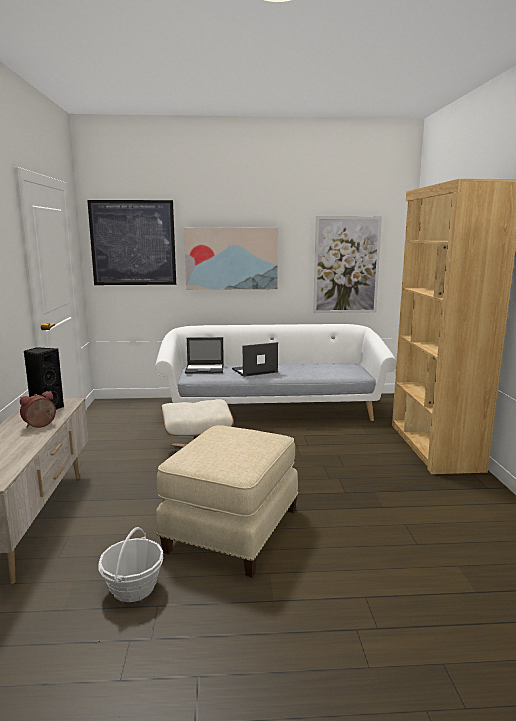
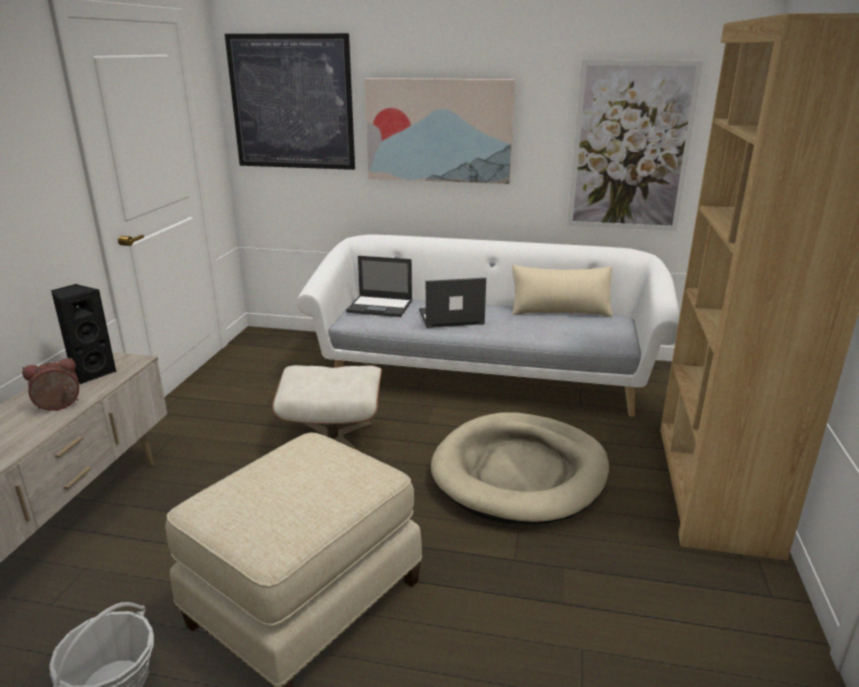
camera: 15 degrees right, 10 degrees up
none -> beige dog bed [431,413,609,525]
none -> beige pillow [512,265,613,317]

